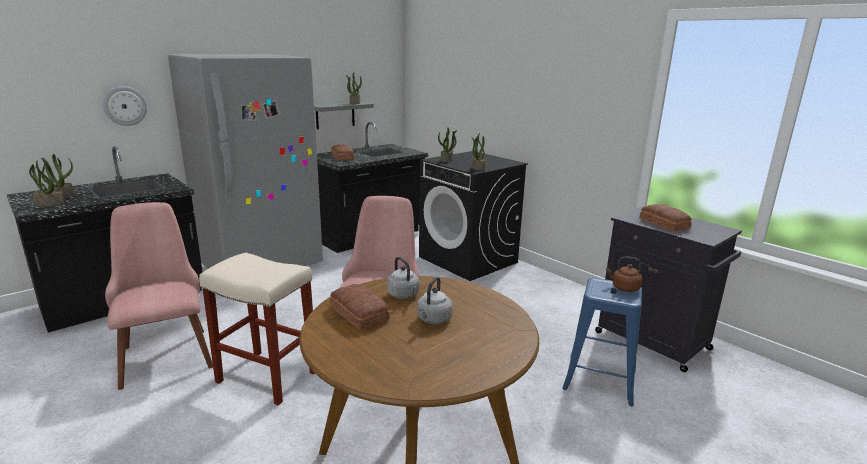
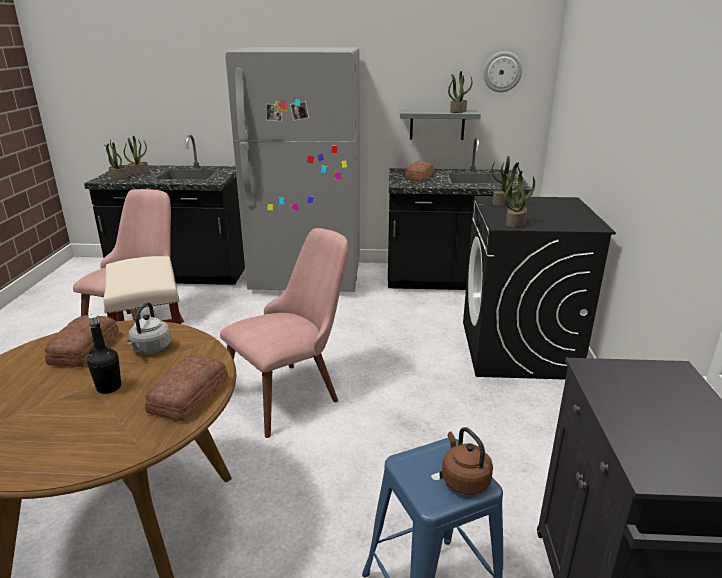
camera: 45 degrees right, 5 degrees up
wall clock [103,86,147,126] -> wall clock moved to [483,52,522,92]
grey kettle [417,277,453,324] -> black bottle [87,314,121,394]
bread [639,204,692,231] -> bread moved to [145,356,228,422]

